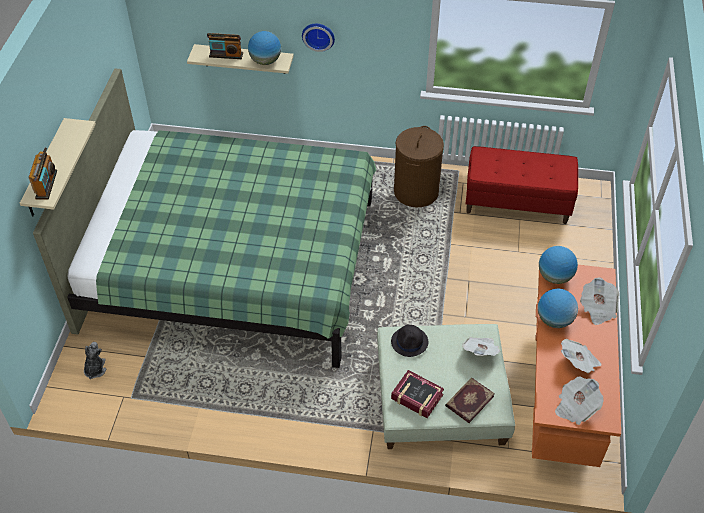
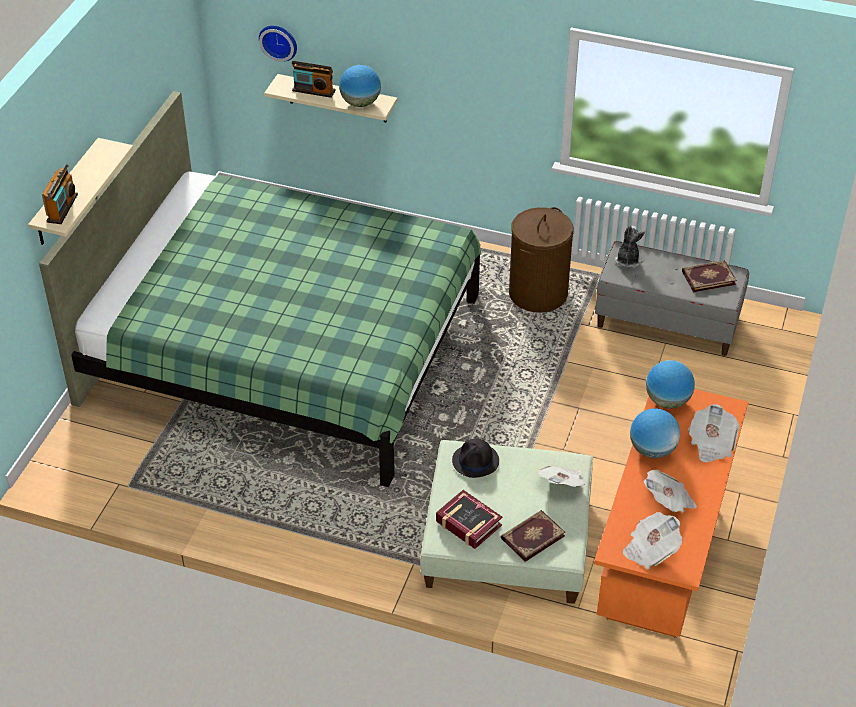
camera: 10 degrees right, 5 degrees down
plush toy [84,342,107,380] -> plush toy moved to [615,225,645,268]
wall clock [302,24,335,52] -> wall clock moved to [259,25,297,62]
red bench [466,146,578,224] -> grey bench [595,241,749,356]
none -> book [682,260,737,292]

